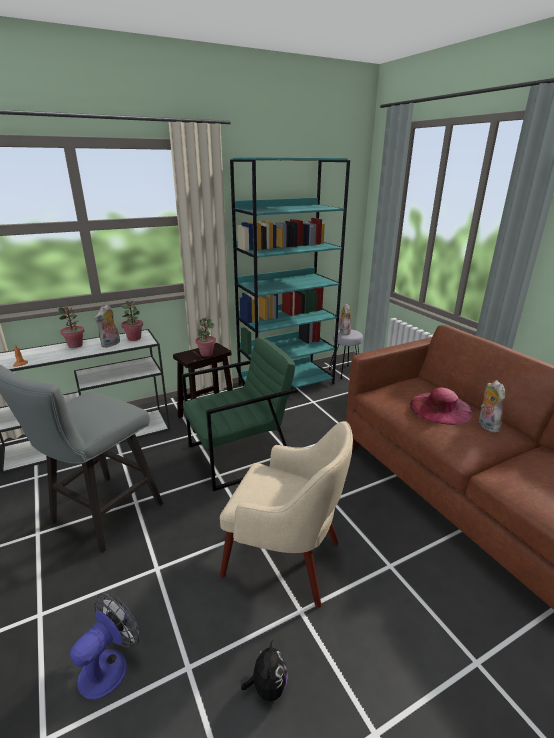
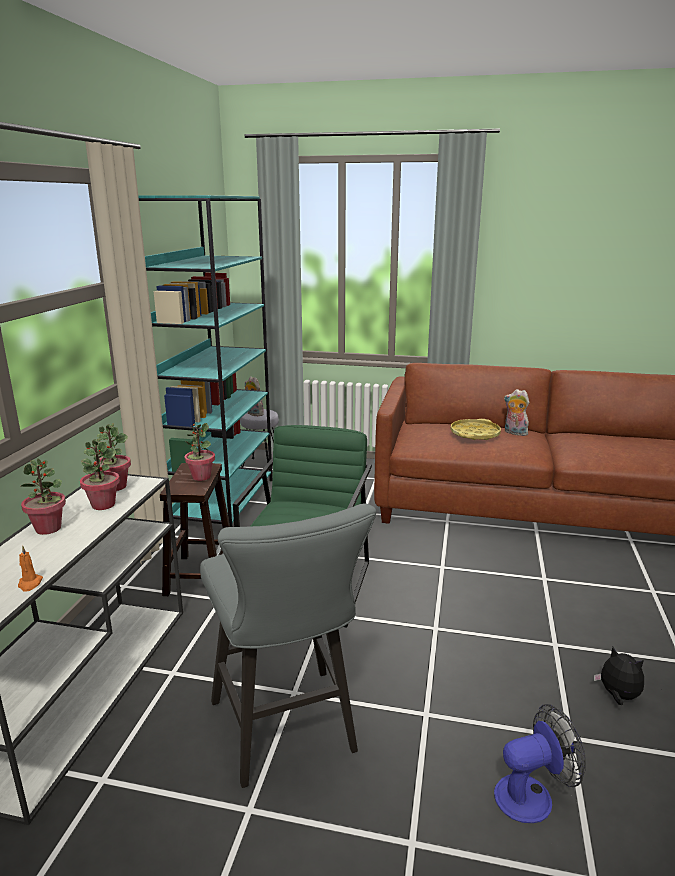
camera: 50 degrees left, 5 degrees down
fan [70,593,140,700] -> fan turned 90 degrees clockwise [494,704,586,823]
plush toy [94,304,120,348] -> potted plant [80,438,120,510]
beige armchair [220,421,353,608] -> none
pink hat [410,387,472,425] -> yellow tray [450,419,501,440]

